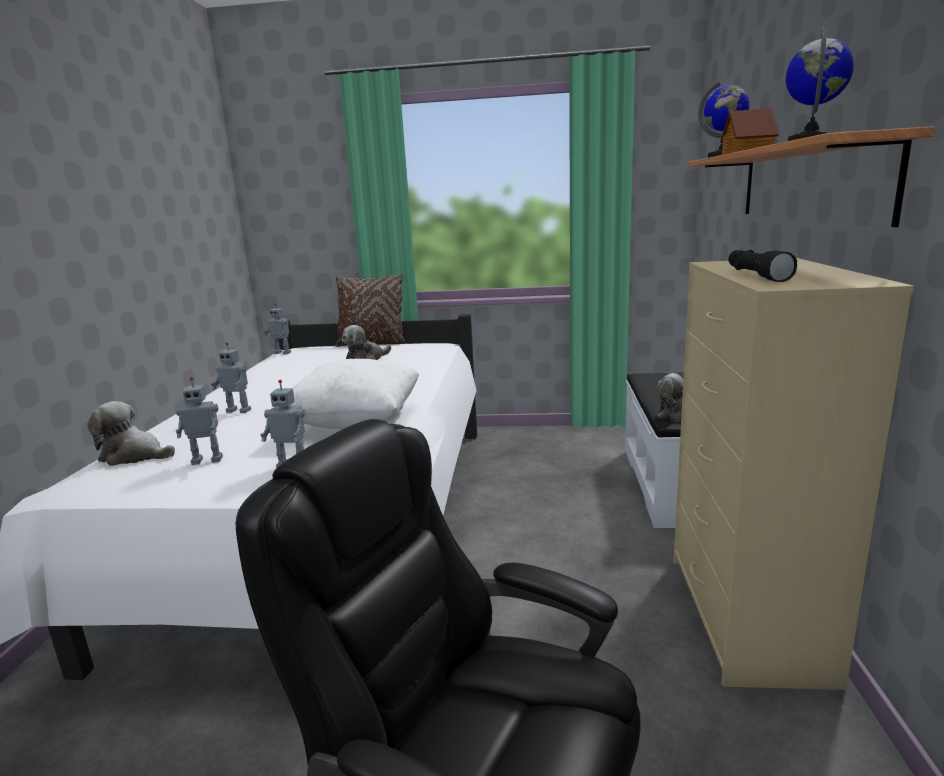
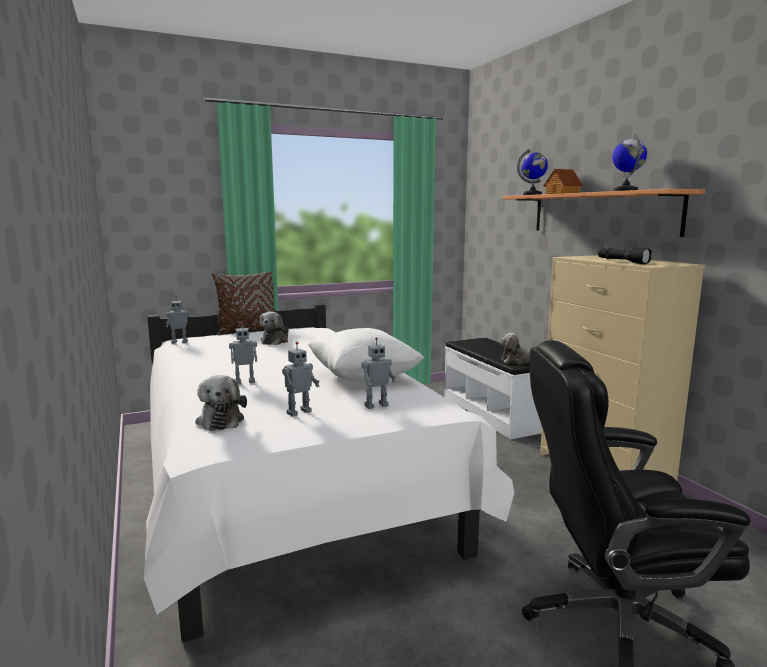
camera: 30 degrees left, 5 degrees down
plush toy [88,401,175,466] -> plush toy turned 90 degrees counterclockwise [195,375,247,431]

